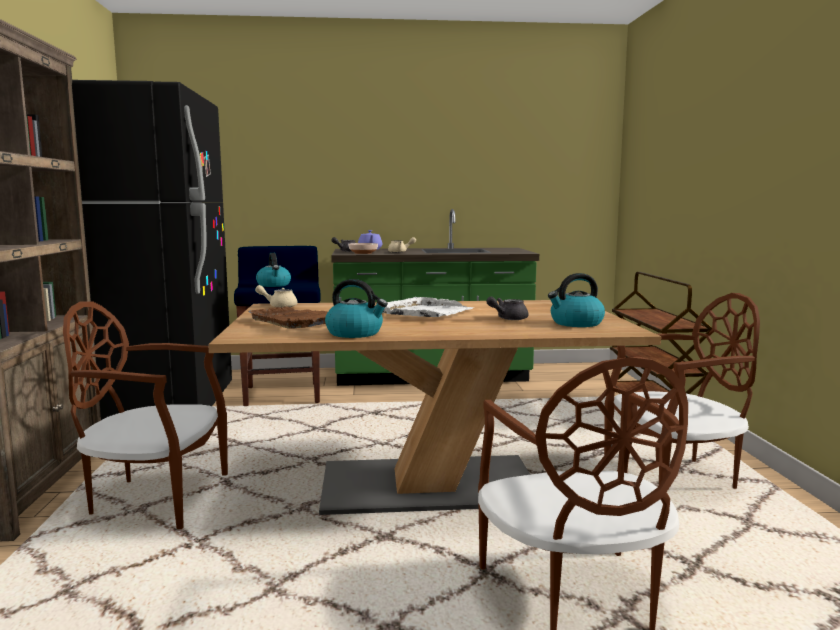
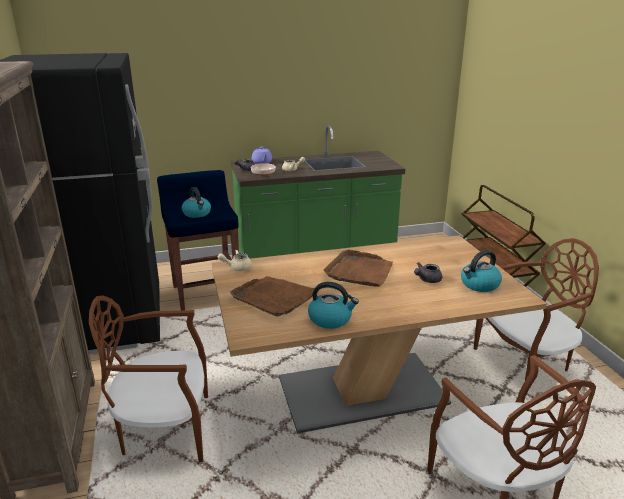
camera: 10 degrees left, 15 degrees up
white tray [382,297,474,317] -> brown tray [323,249,393,287]

